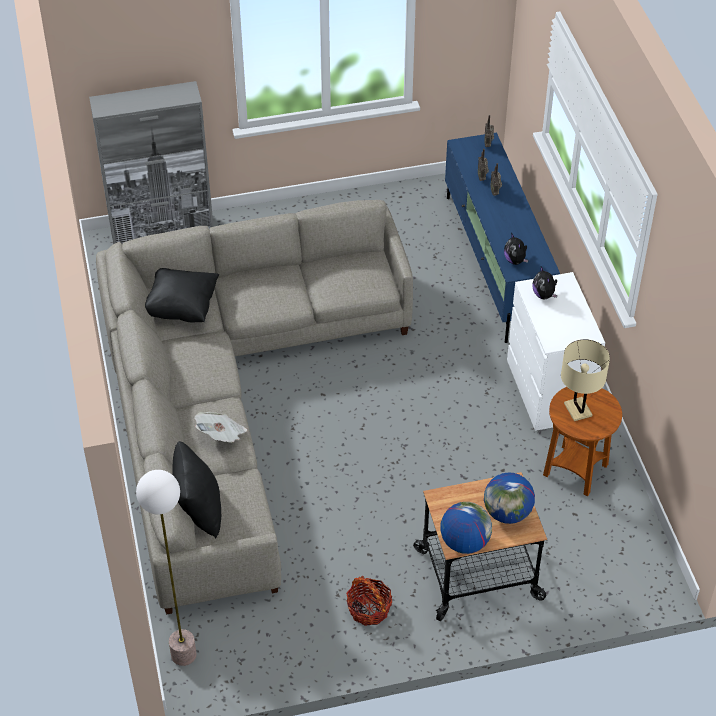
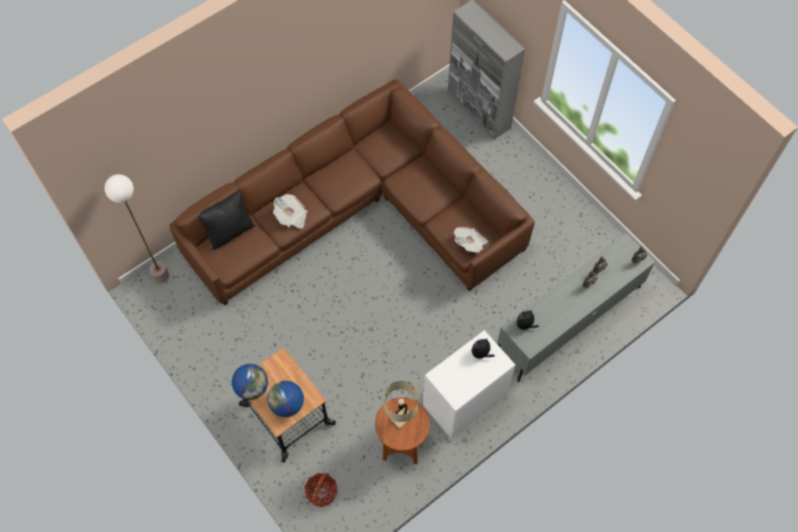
camera: 65 degrees right, 15 degrees up
grey sofa [96,200,413,615] -> brown sofa [170,80,535,305]
black pillow [145,268,219,323] -> none
basket [346,576,392,626] -> basket moved to [304,473,338,507]
blue tv stand [445,132,560,343] -> grey tv stand [497,233,655,382]
none -> newspaper [454,227,488,253]

